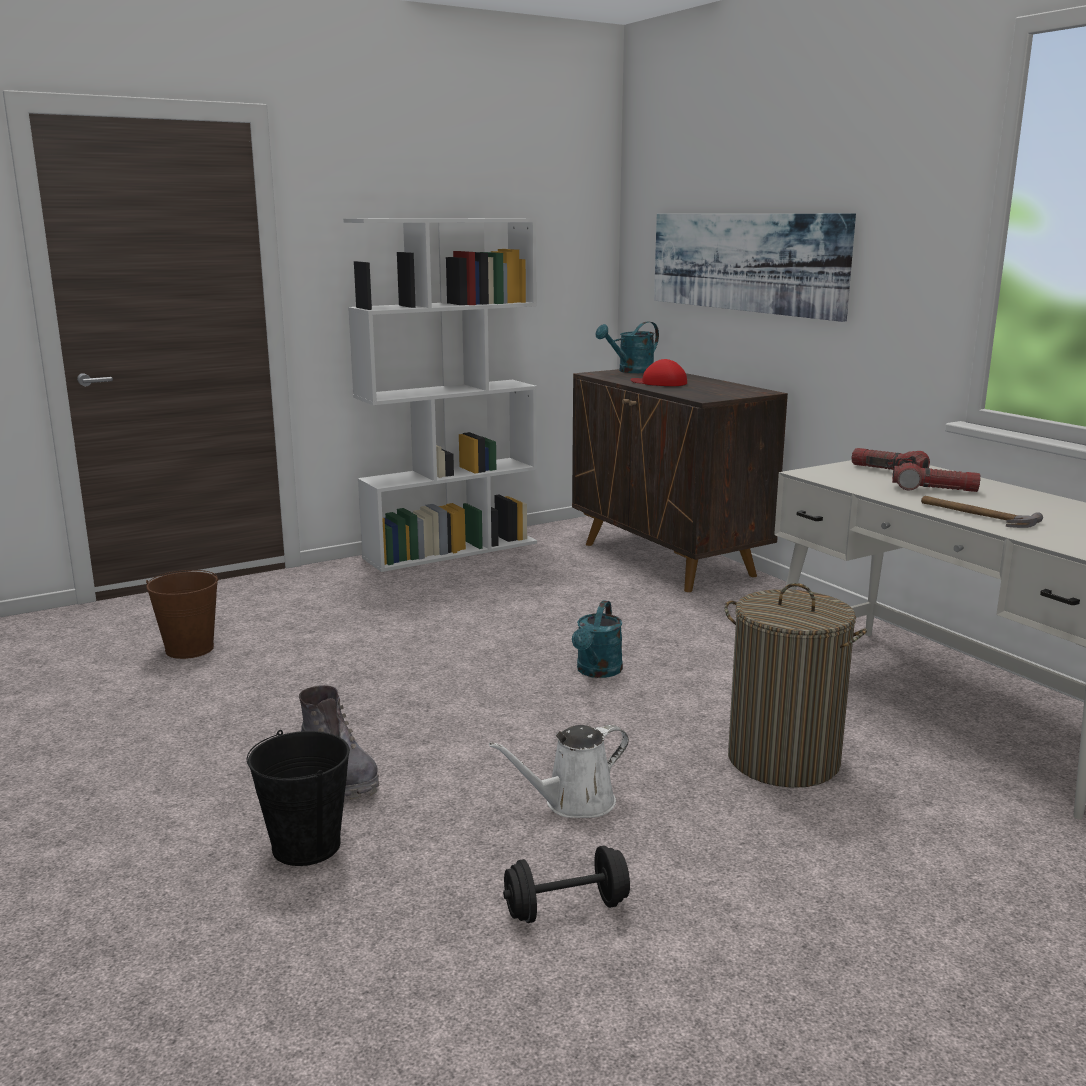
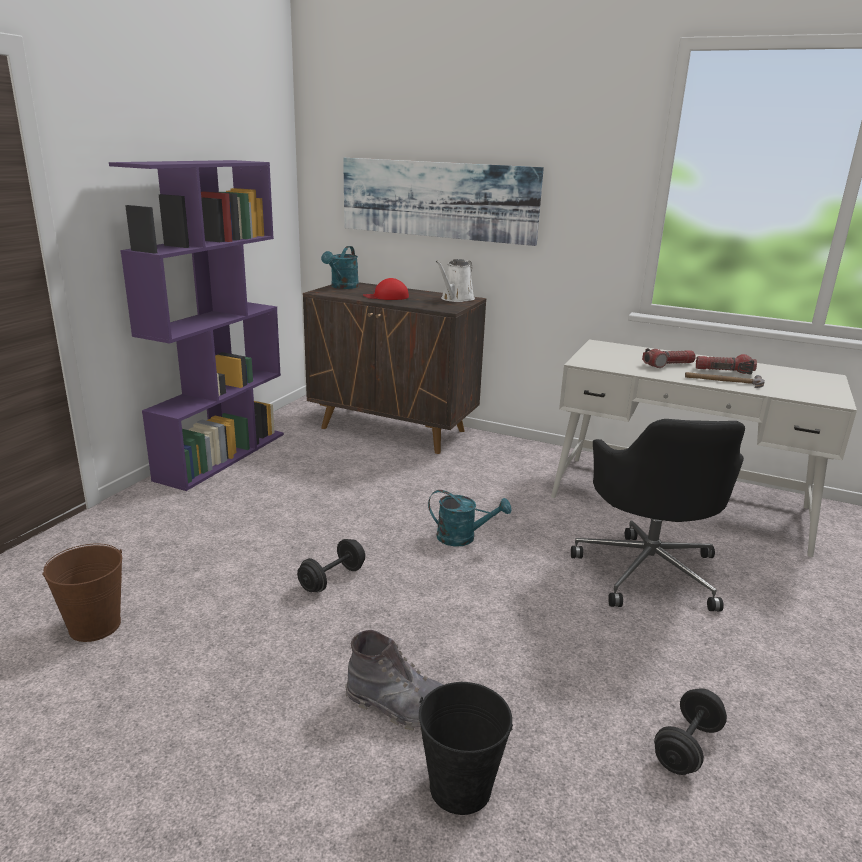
camera: 35 degrees left, 5 degrees up
white bookcase [343,218,537,572] -> purple bookcase [109,160,284,491]
white watering can [489,725,629,818] -> white watering can moved to [436,259,475,302]
turquoise watering can [572,600,623,678] -> turquoise watering can turned 60 degrees counterclockwise [428,490,511,547]
laundry basket [725,583,867,788] -> black office chair [571,419,745,612]
flashlight [851,448,930,470] -> flashlight moved to [696,354,757,374]
none -> black dumbbell [297,539,365,592]

